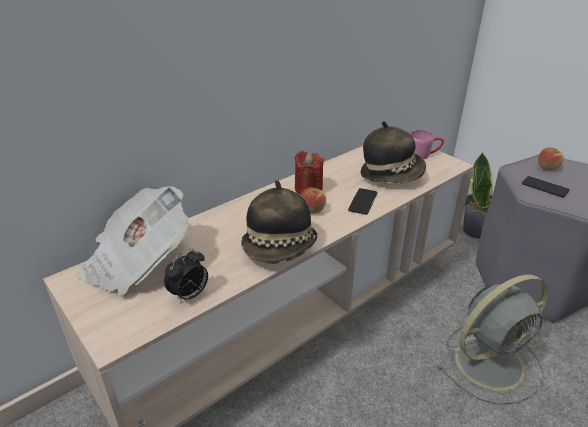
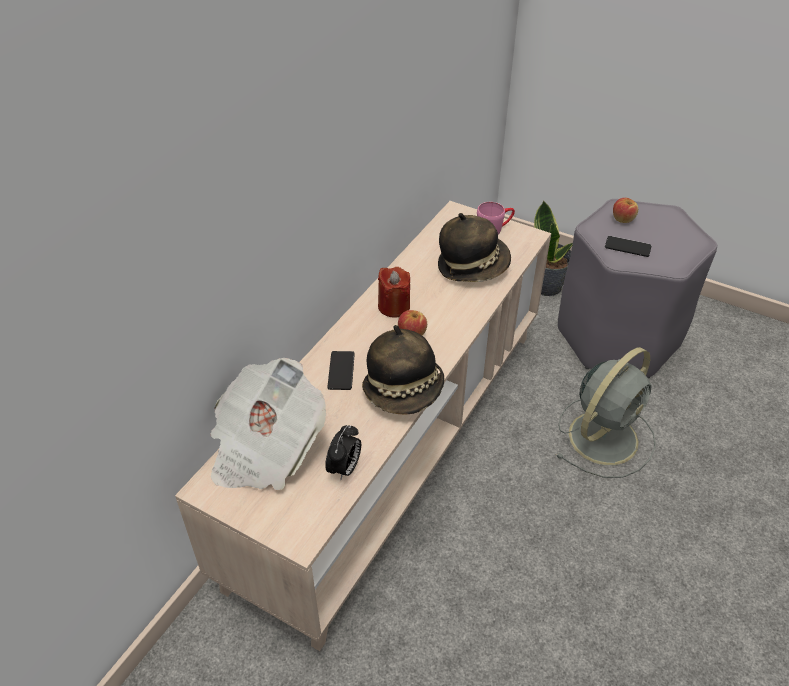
camera: 20 degrees left, 10 degrees up
phone [348,188,378,215] -> phone moved to [327,351,355,390]

